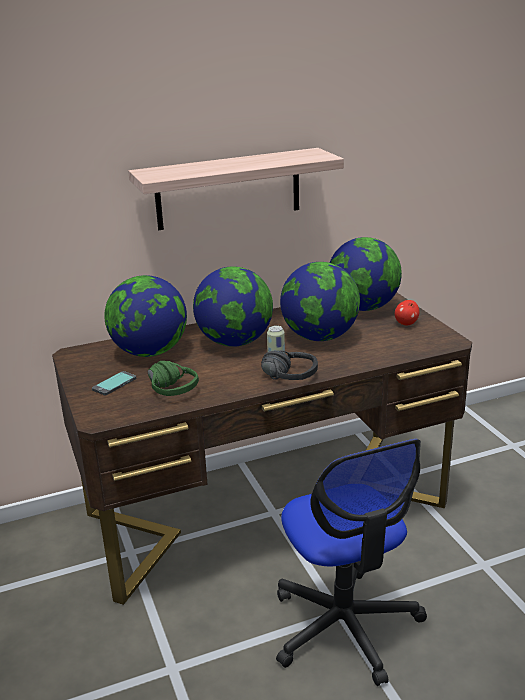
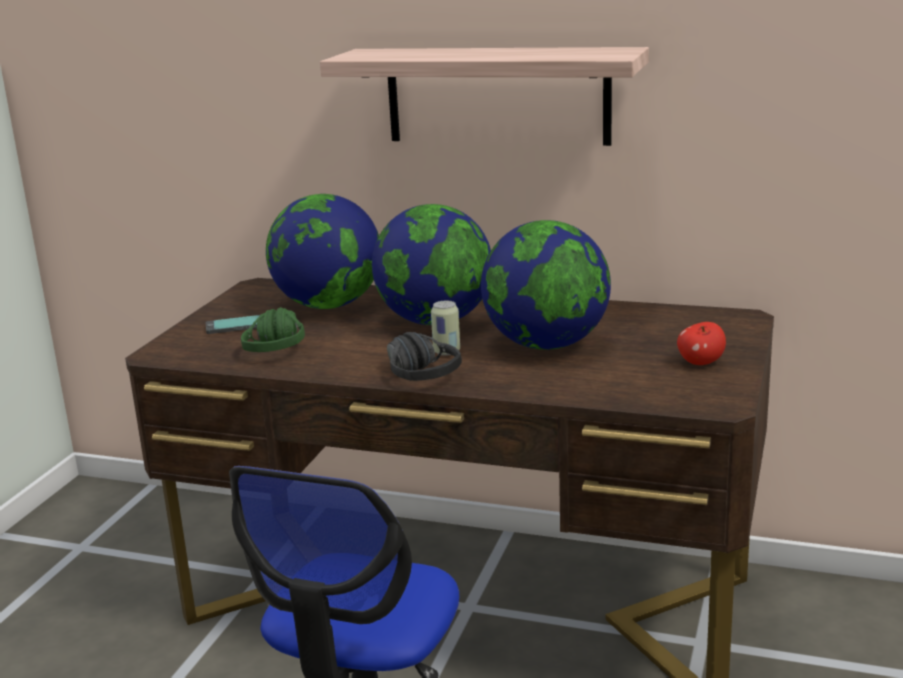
camera: 40 degrees right, 5 degrees down
globe [330,237,402,311] -> none

